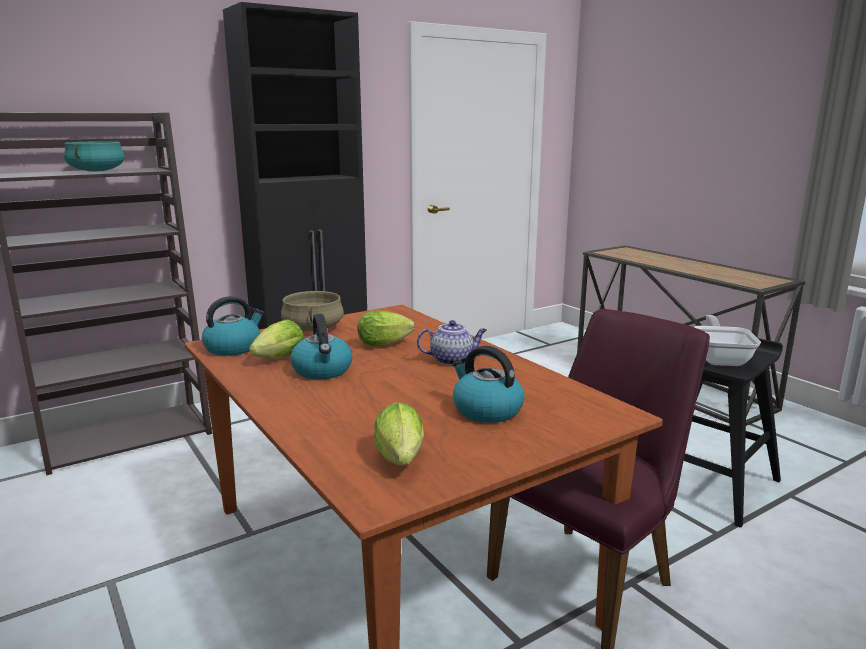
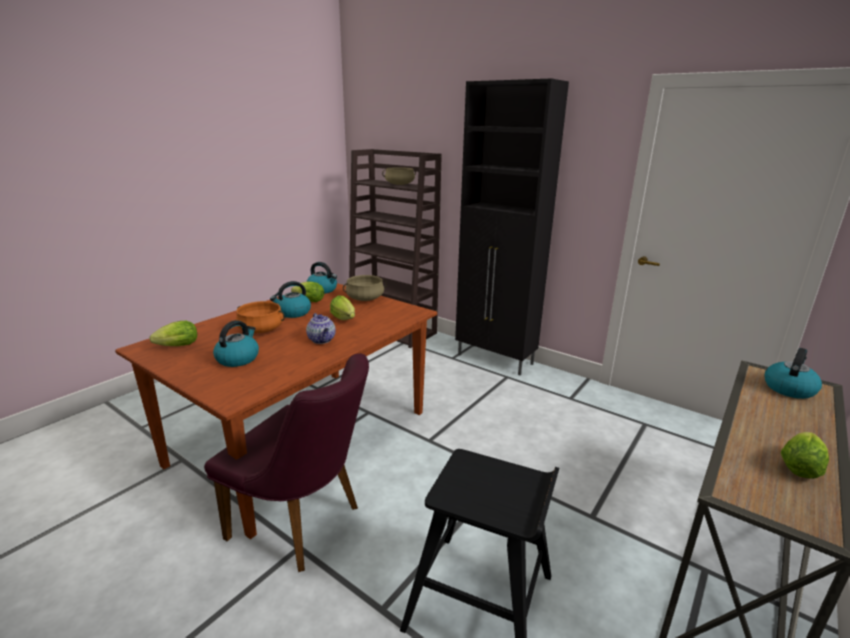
camera: 70 degrees right, 5 degrees up
turquoise cooking pot [64,141,125,171] -> beige cooking pot [382,167,416,185]
frying pan [694,315,761,366] -> none
none -> orange cooking pot [236,301,285,333]
none -> kettle [765,348,822,399]
none -> lettuce [781,432,829,479]

